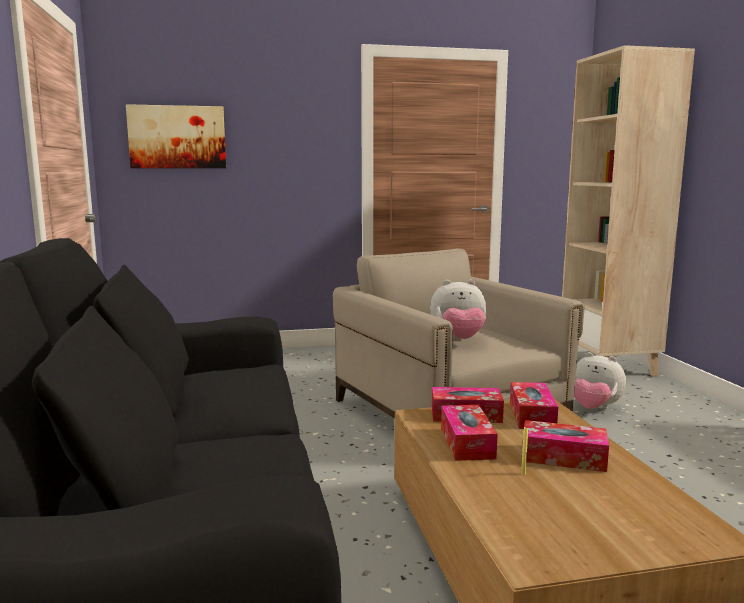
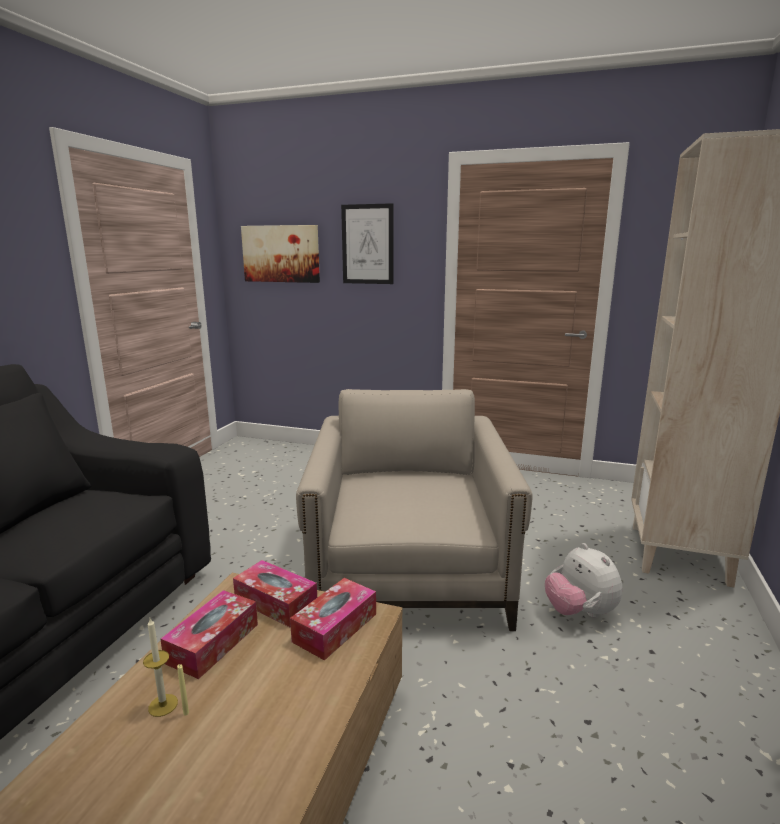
camera: 30 degrees right, 5 degrees up
plush toy [430,280,487,339] -> none
tissue box [522,420,609,472] -> none
none -> candle [143,618,178,717]
none -> picture [341,203,394,284]

